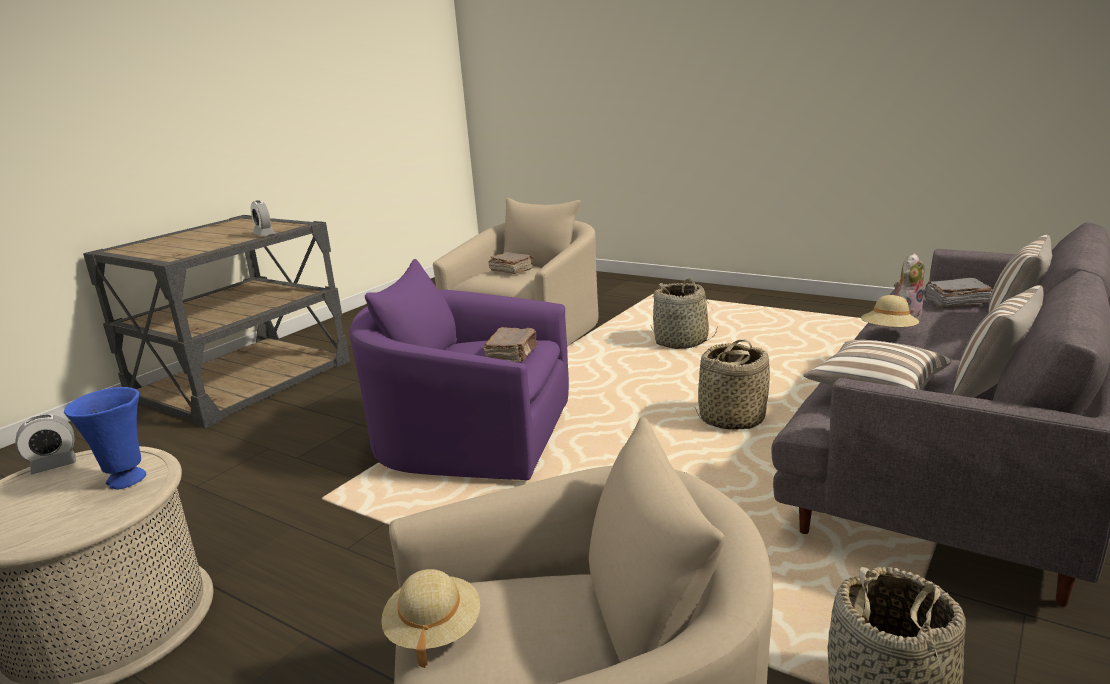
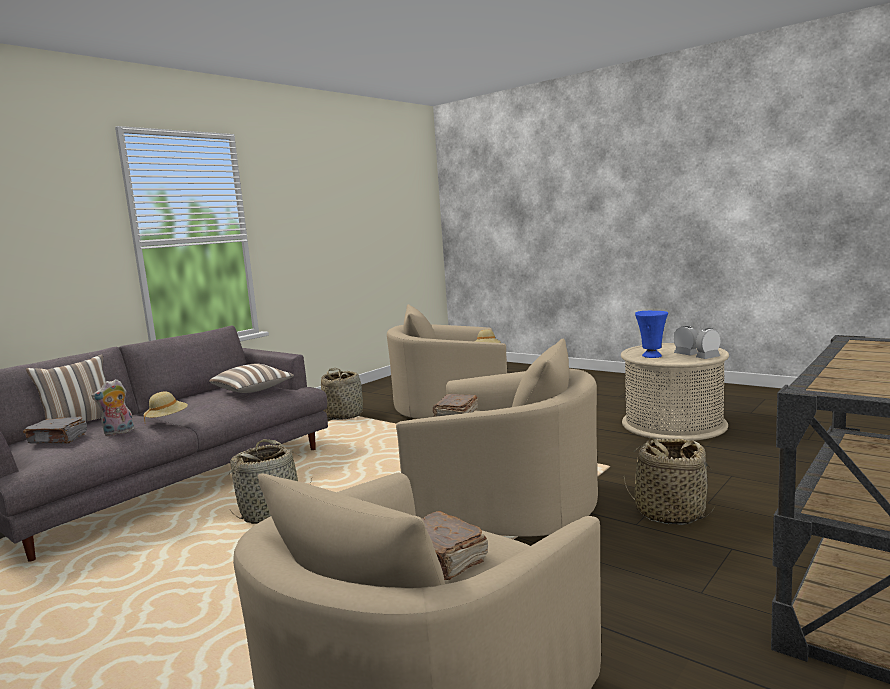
camera: 175 degrees left, 10 degrees down
alarm clock [251,200,275,236] -> alarm clock moved to [673,326,698,355]
purple armchair [350,259,569,480] -> beige armchair [396,339,598,537]
basket [651,278,718,349] -> basket moved to [624,438,714,525]
pillow [952,285,1043,398] -> none

